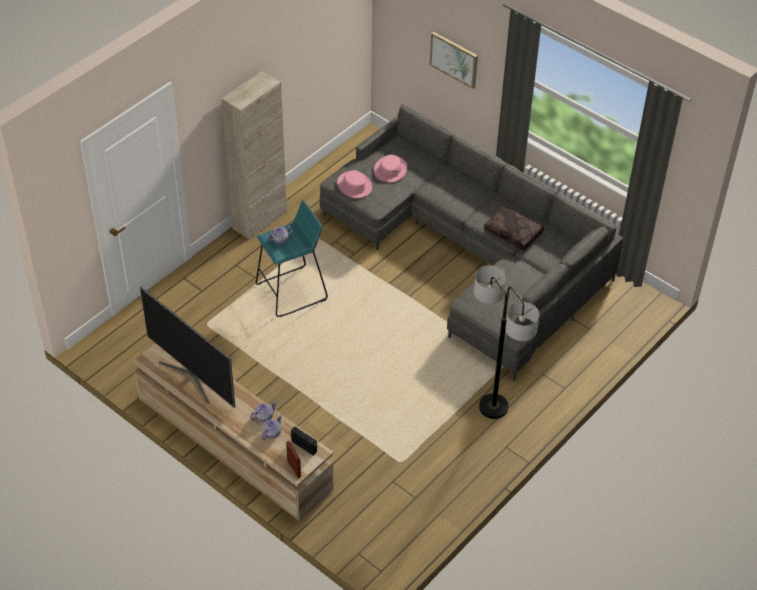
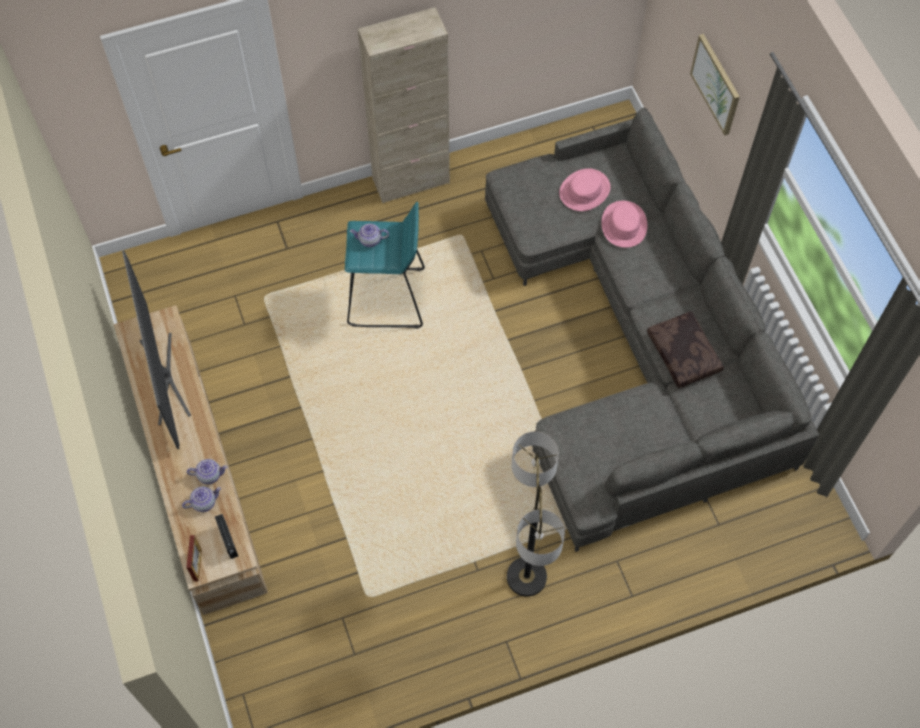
camera: 30 degrees right, 15 degrees up
pink hat [337,170,372,198] -> pink hat moved to [601,201,647,248]

